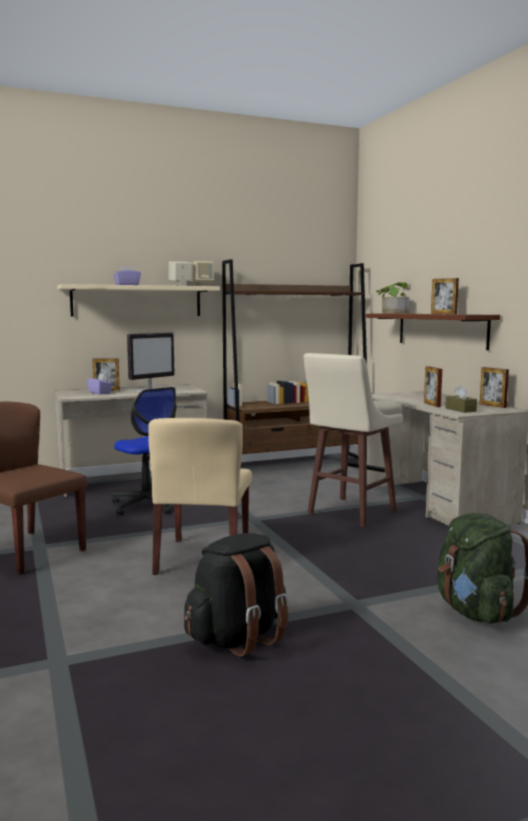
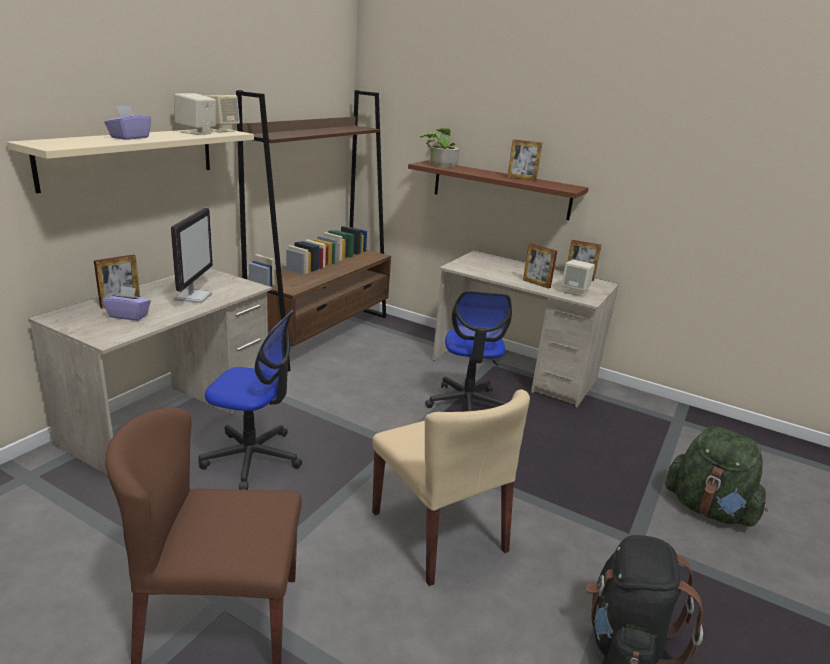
camera: 40 degrees left, 15 degrees up
beige stool [303,353,403,527] -> office chair [425,291,512,411]
brown tissue box [445,386,477,413] -> beige speaker [561,260,595,297]

